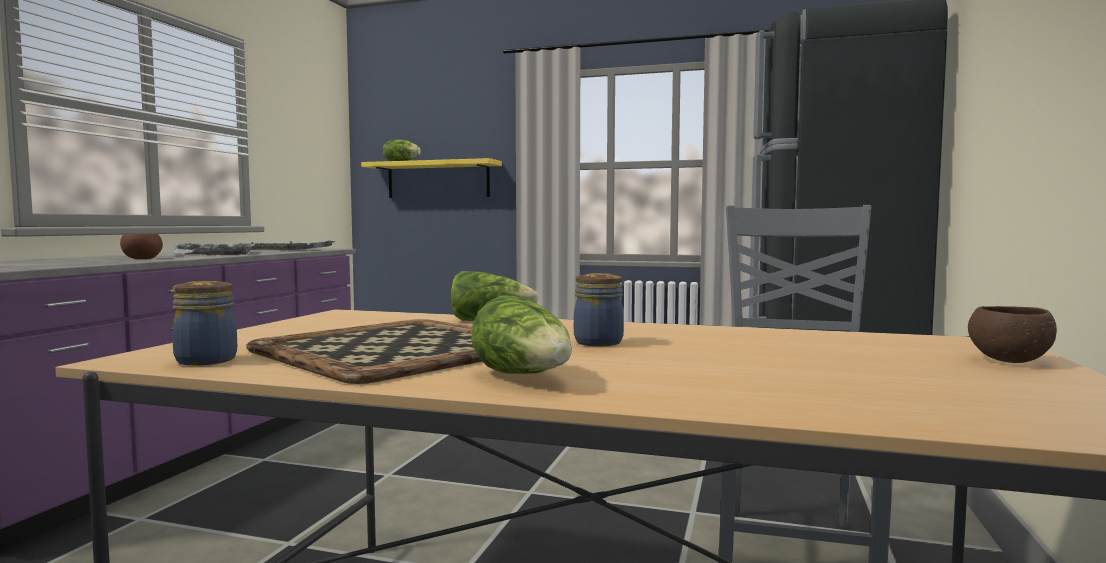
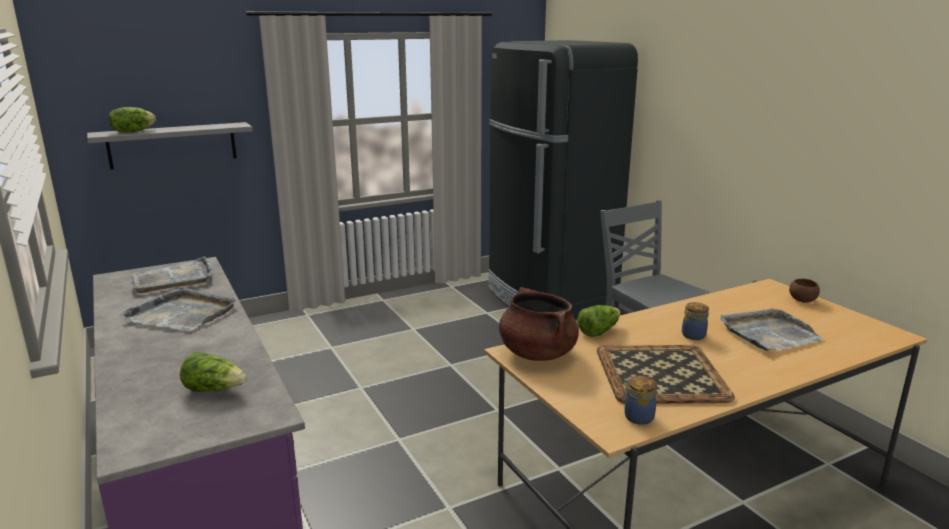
camera: 45 degrees left, 15 degrees up
brown bowl [120,233,163,259] -> none
yellow shelf [361,158,502,198] -> grey shelf [87,122,253,170]
lettuce [471,296,572,374] -> lettuce moved to [180,352,247,392]
none -> brown cooking pot [499,287,579,361]
none -> grey tray [720,308,824,351]

